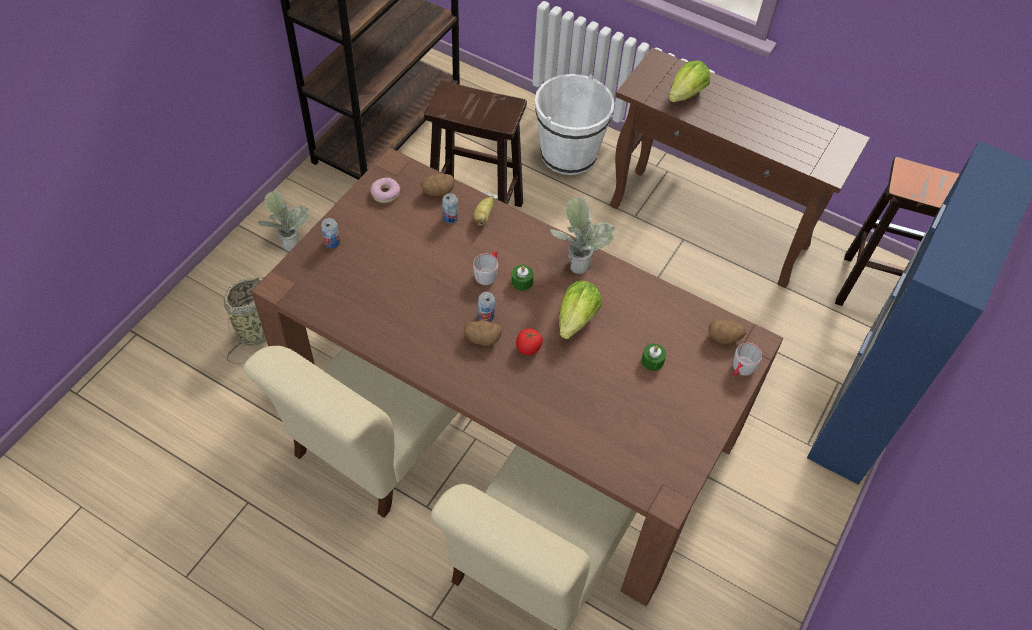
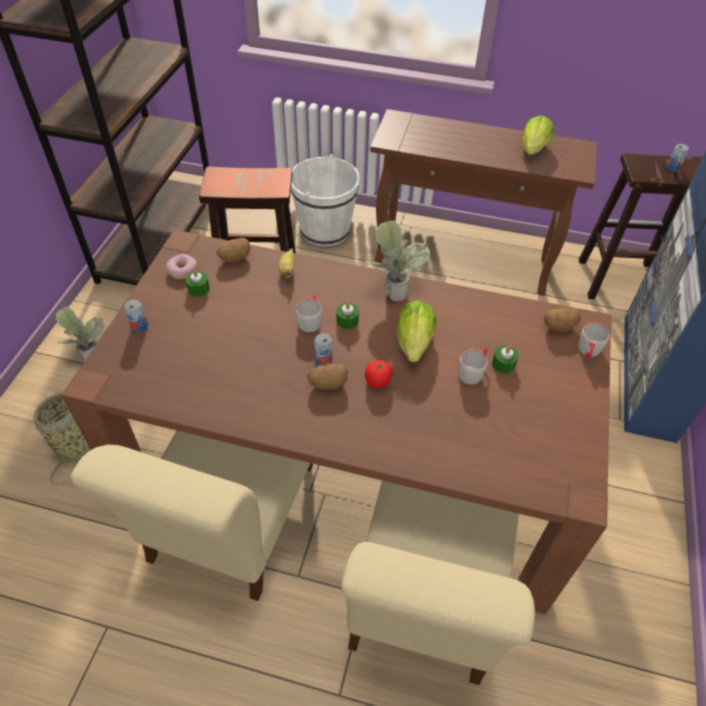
camera: 15 degrees left, 5 degrees down
can [442,193,458,223] -> can moved to [667,144,689,172]
lettuce [669,61,710,102] -> lettuce moved to [521,115,554,155]
none -> green candle [186,270,210,297]
none -> grey mug [458,348,488,385]

